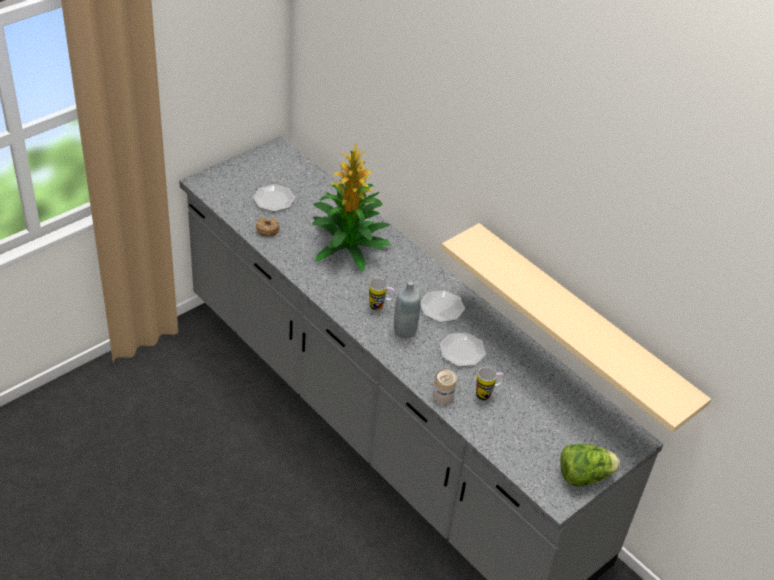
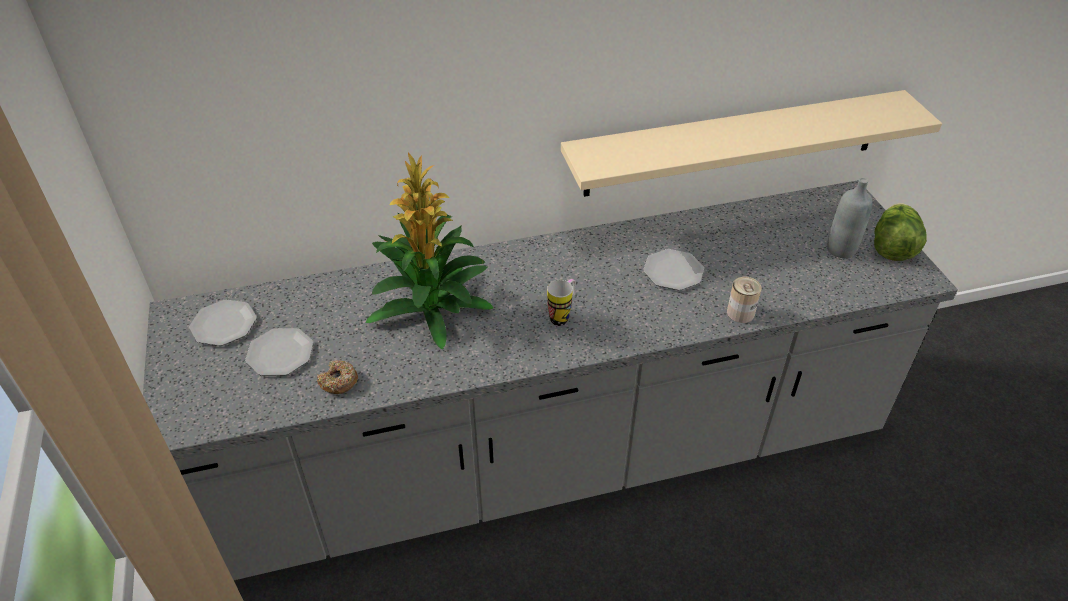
camera: 60 degrees left, 0 degrees up
grey bottle [394,280,421,338] -> grey bottle moved to [827,178,873,258]
plate [420,290,465,322] -> plate moved to [189,300,257,346]
mug [476,367,505,401] -> none

